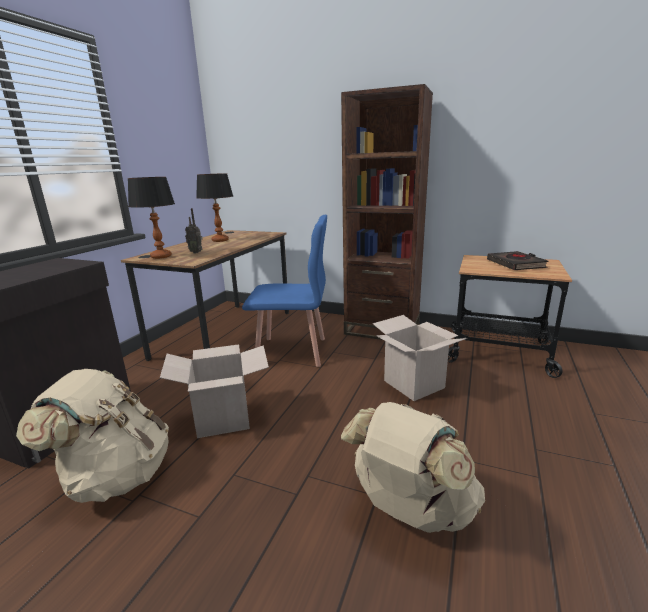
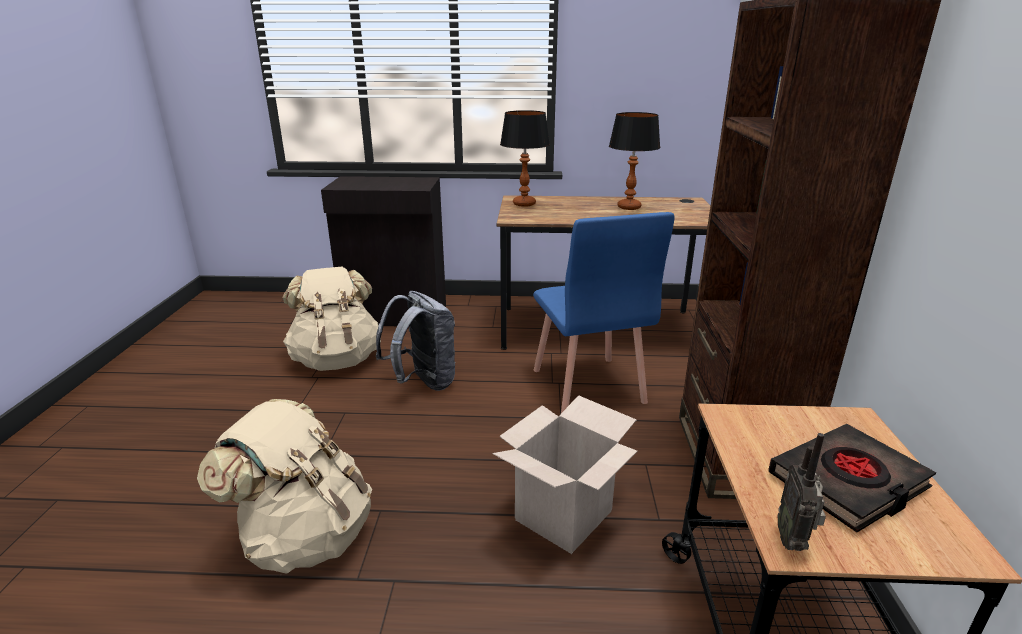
camera: 70 degrees right, 5 degrees up
cardboard box [160,344,269,438] -> grey backpack [376,291,456,391]
radio [185,208,203,254] -> radio moved to [778,433,826,551]

